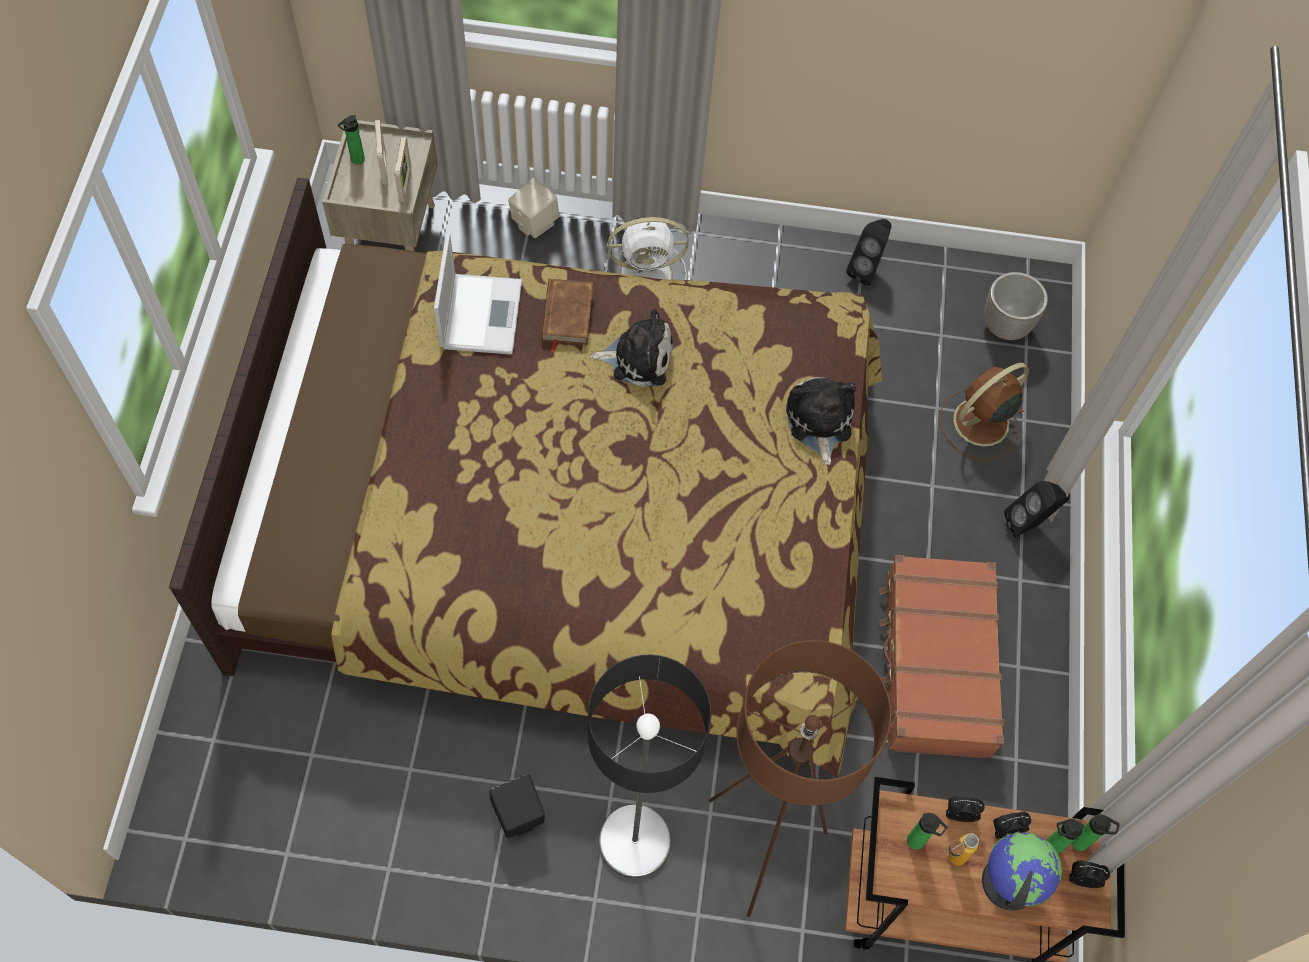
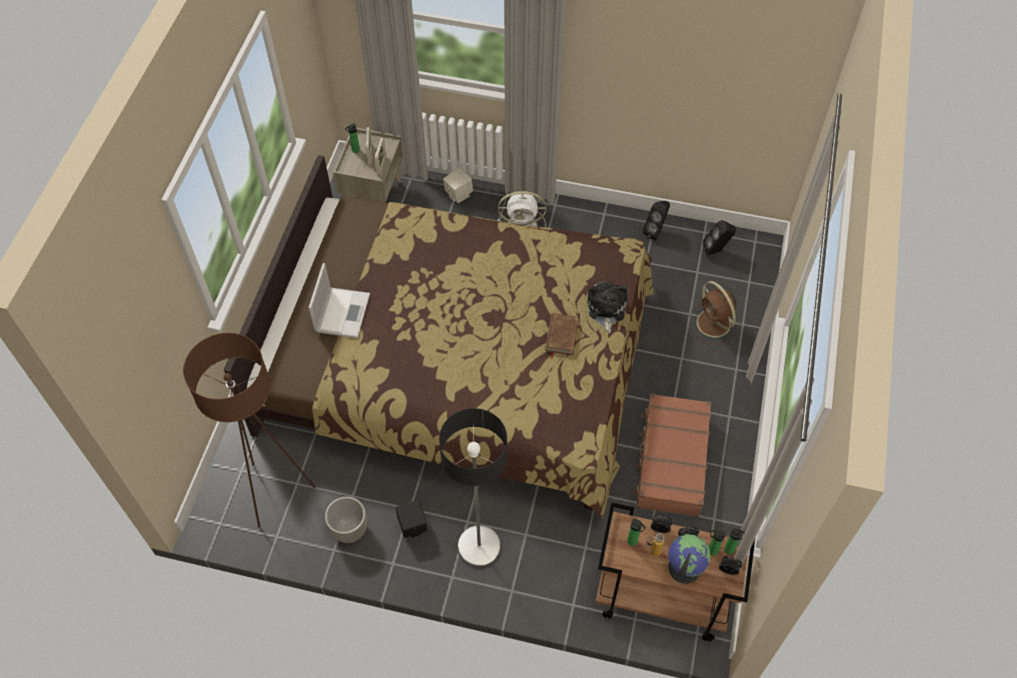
camera: 10 degrees right, 5 degrees down
laptop [434,233,522,355] -> laptop moved to [309,263,370,338]
brown book [542,279,593,353] -> brown book moved to [545,313,579,358]
plush toy [590,309,673,387] -> none
brown floor lamp [709,640,891,917] -> brown floor lamp moved to [183,333,316,527]
brown fan [939,363,1029,461] -> brown fan turned 90 degrees counterclockwise [689,281,741,345]
planter [984,272,1048,340] -> planter moved to [325,497,367,543]
black speaker [1004,481,1070,538] -> black speaker moved to [703,220,736,256]

